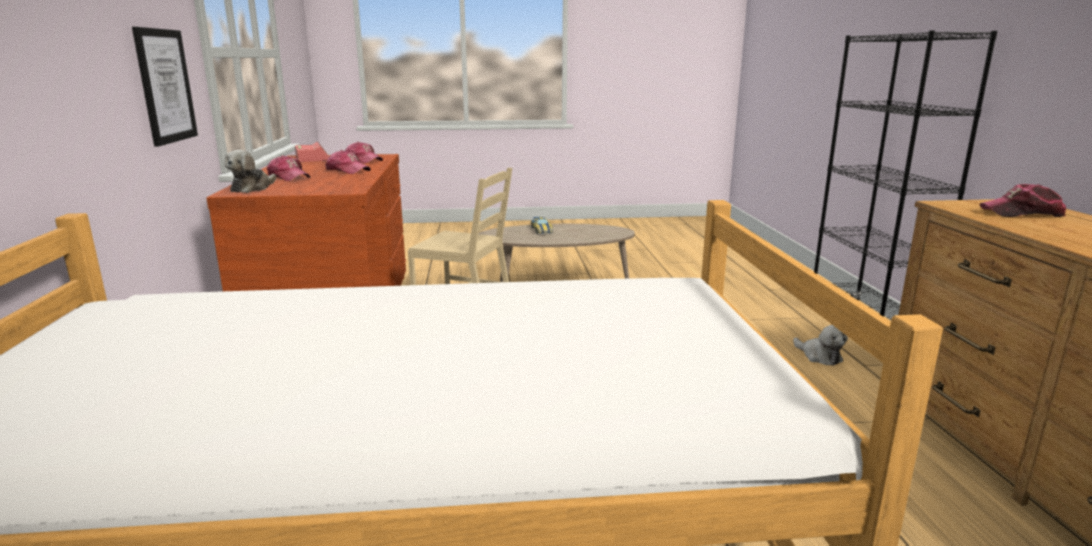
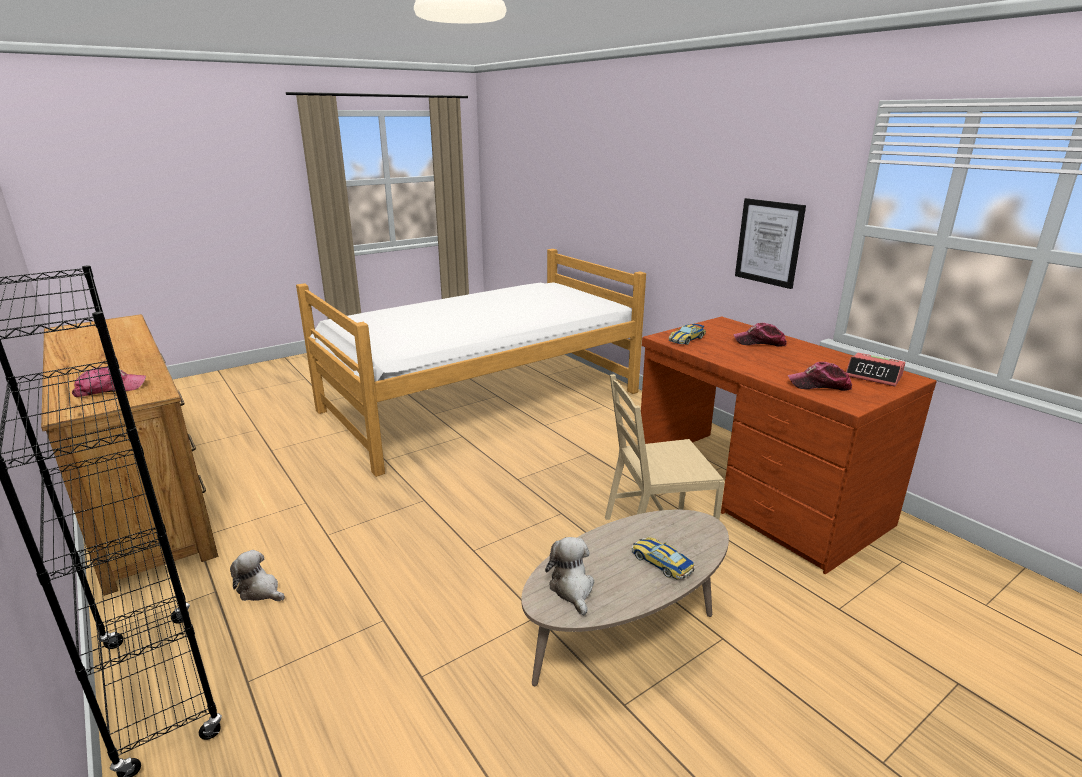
camera: 150 degrees right, 5 degrees up
plush toy [224,150,276,193] -> plush toy moved to [545,537,594,616]
cap [325,150,371,174] -> none
none -> toy car [669,324,706,345]

